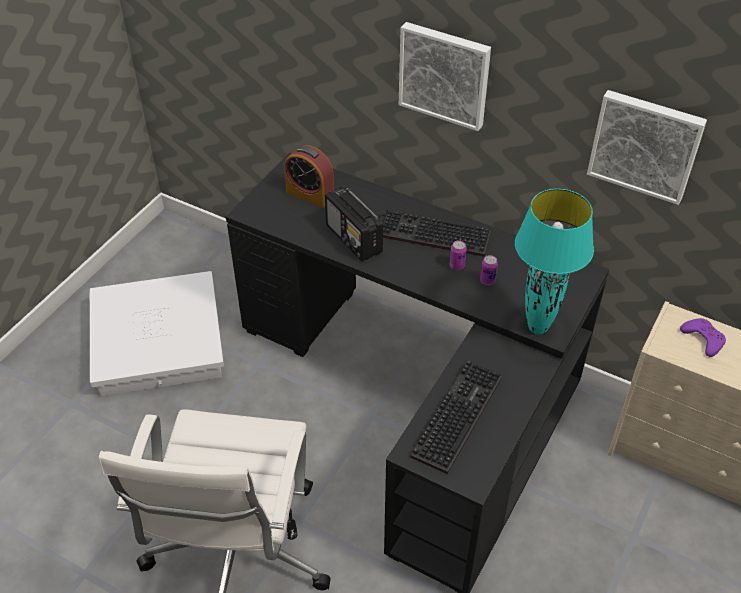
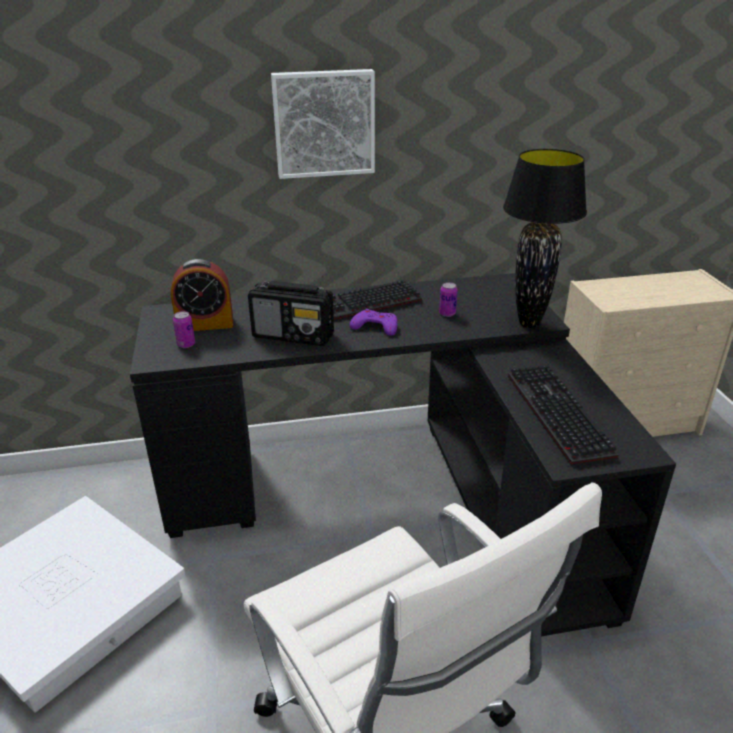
camera: 40 degrees left, 15 degrees down
can [450,240,467,270] -> can moved to [173,311,195,348]
turquoise table lamp [515,189,594,335] -> black table lamp [503,149,587,328]
picture [587,90,707,205] -> none
purple game controller [680,318,726,357] -> purple game controller moved to [350,309,398,336]

